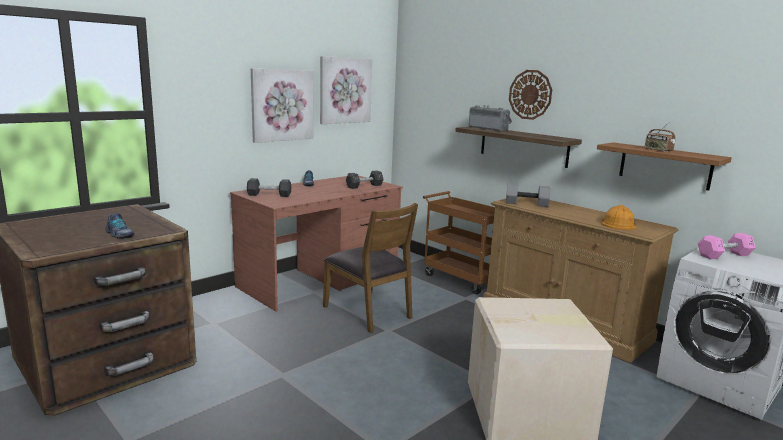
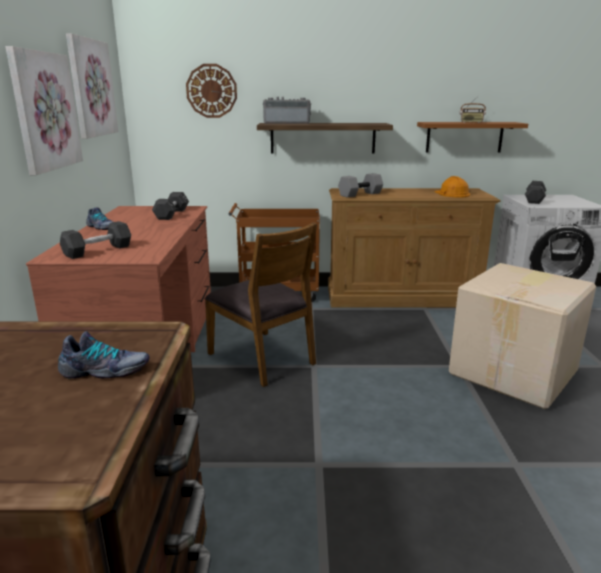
camera: 45 degrees left, 5 degrees up
brown chair [323,203,418,333] -> brown chair turned 45 degrees clockwise [205,222,317,387]
wall clock [509,70,552,120] -> wall clock moved to [186,64,237,118]
pink dumbbell [698,233,756,259] -> black dumbbell [525,181,546,204]

